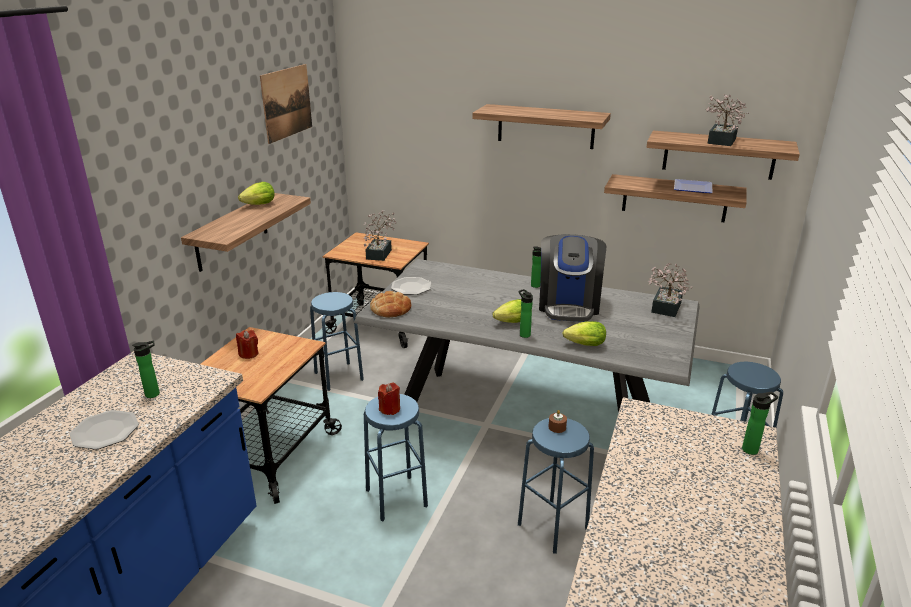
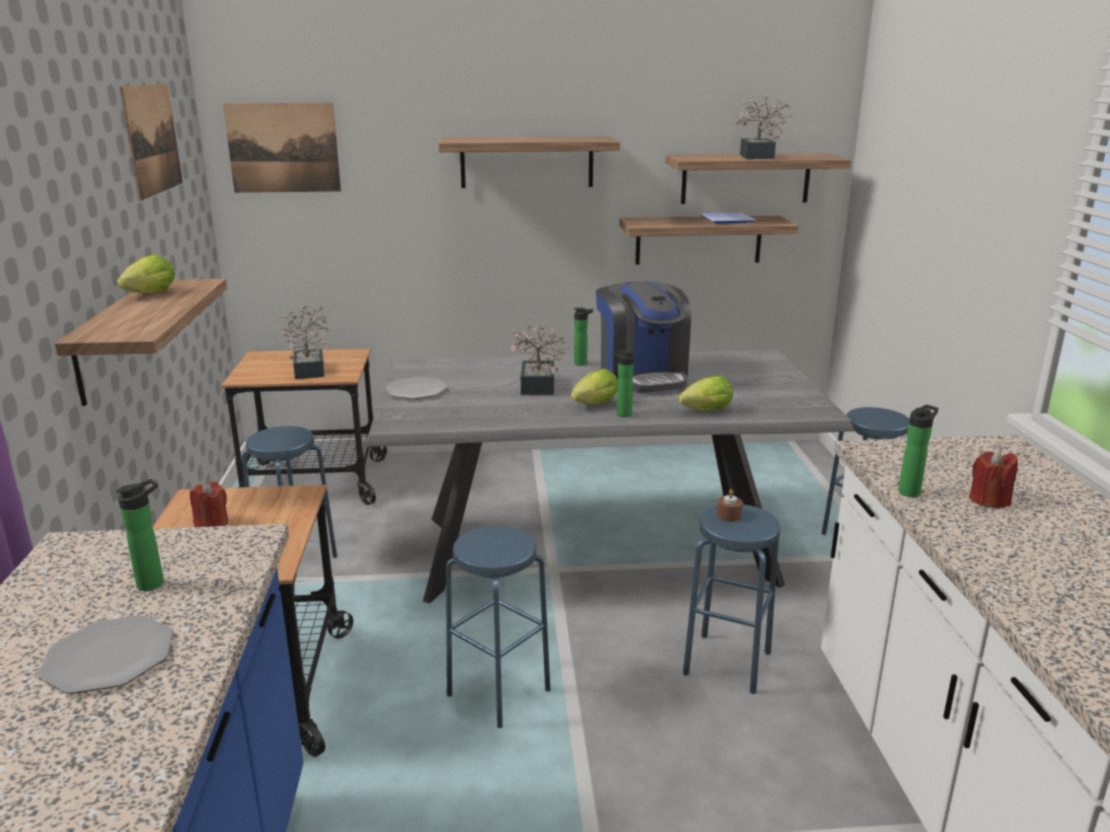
camera: 25 degrees left, 5 degrees down
bread [370,291,411,318] -> none
red candle [378,383,400,415] -> red candle moved to [969,450,1018,508]
potted plant [648,263,693,317] -> potted plant moved to [510,325,570,395]
bottle [742,392,778,455] -> bottle moved to [898,405,939,497]
none -> picture [223,103,341,193]

